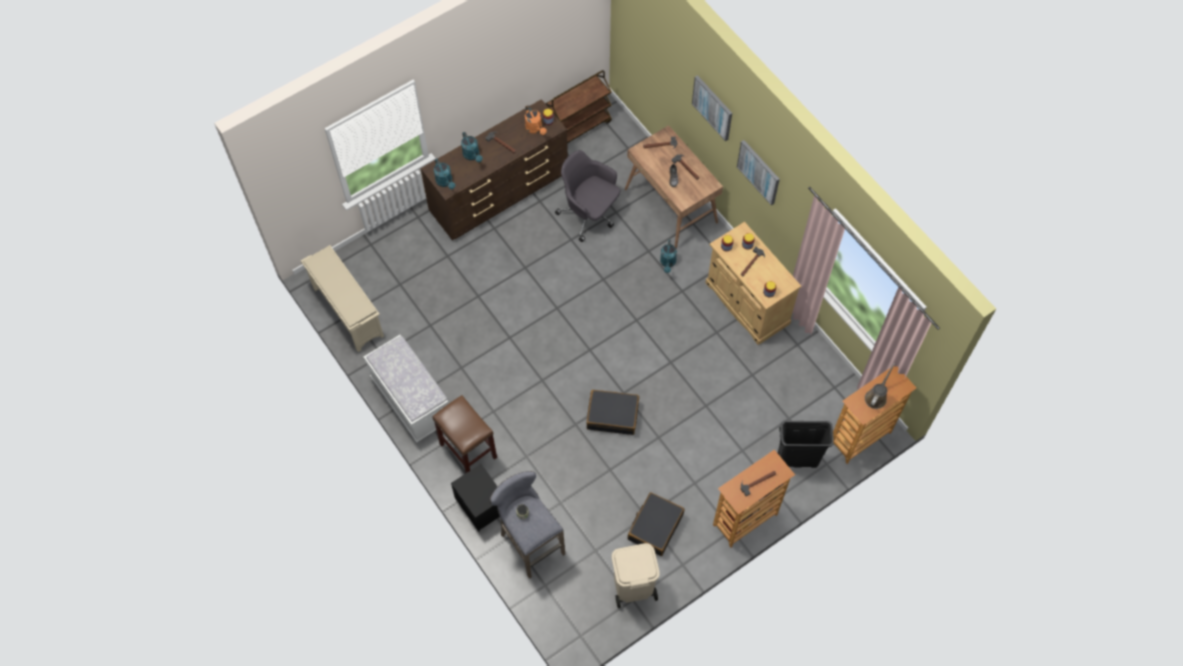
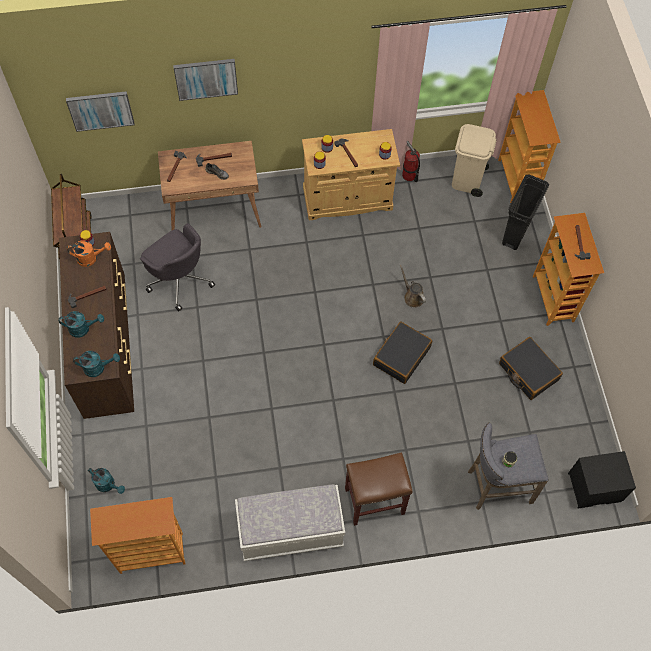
camera: 65 degrees left, 0 degrees up
beige shoe rack [301,245,384,352] -> bookcase [90,497,185,574]
black nightstand [451,464,500,532] -> black nightstand moved to [568,451,636,508]
grey office chair [555,150,620,242] -> grey office chair turned 105 degrees counterclockwise [140,223,215,311]
beige trash can [612,543,660,608] -> beige trash can moved to [452,124,496,197]
turquoise watering can [660,240,677,273] -> turquoise watering can moved to [88,468,125,494]
picture [737,140,780,206] -> picture moved to [66,91,135,132]
brown watering can [865,363,895,409] -> brown watering can moved to [400,265,426,308]
none -> fire extinguisher [402,141,420,182]

